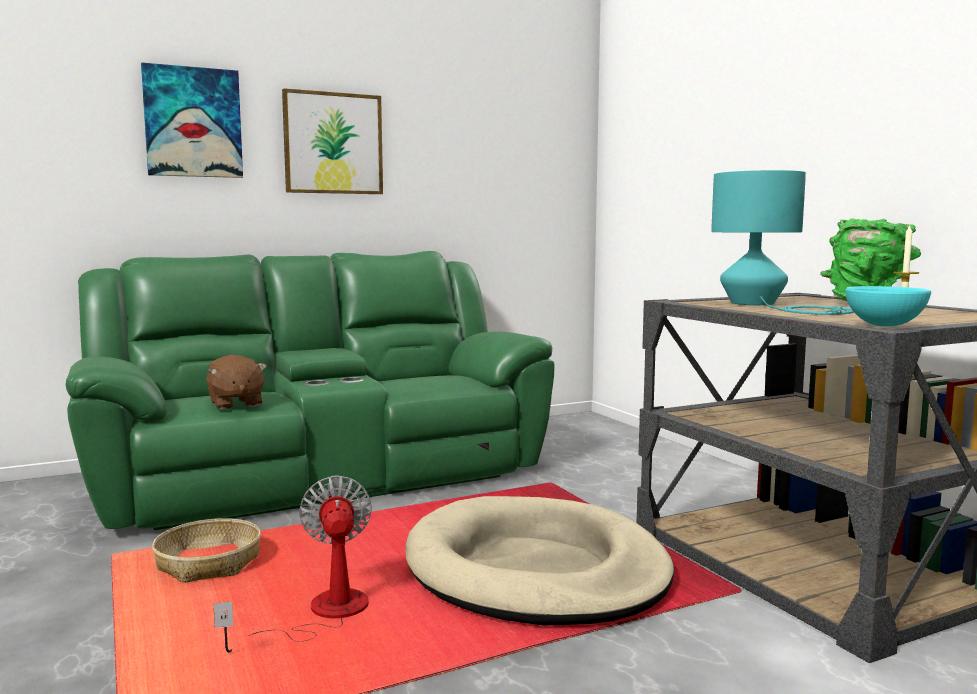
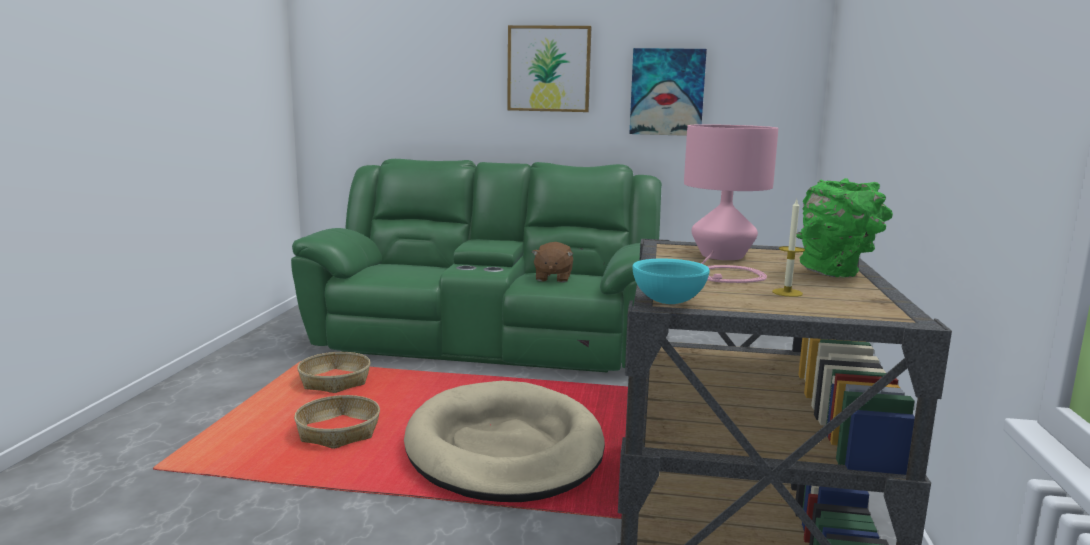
camera: 35 degrees right, 5 degrees up
picture [141,62,243,178] -> picture moved to [629,48,707,136]
brown plush toy [206,355,267,410] -> brown plush toy moved to [532,242,573,282]
fan [214,475,372,653] -> basket [294,395,380,449]
turquoise table lamp [712,170,854,315] -> pink table lamp [684,124,778,283]

